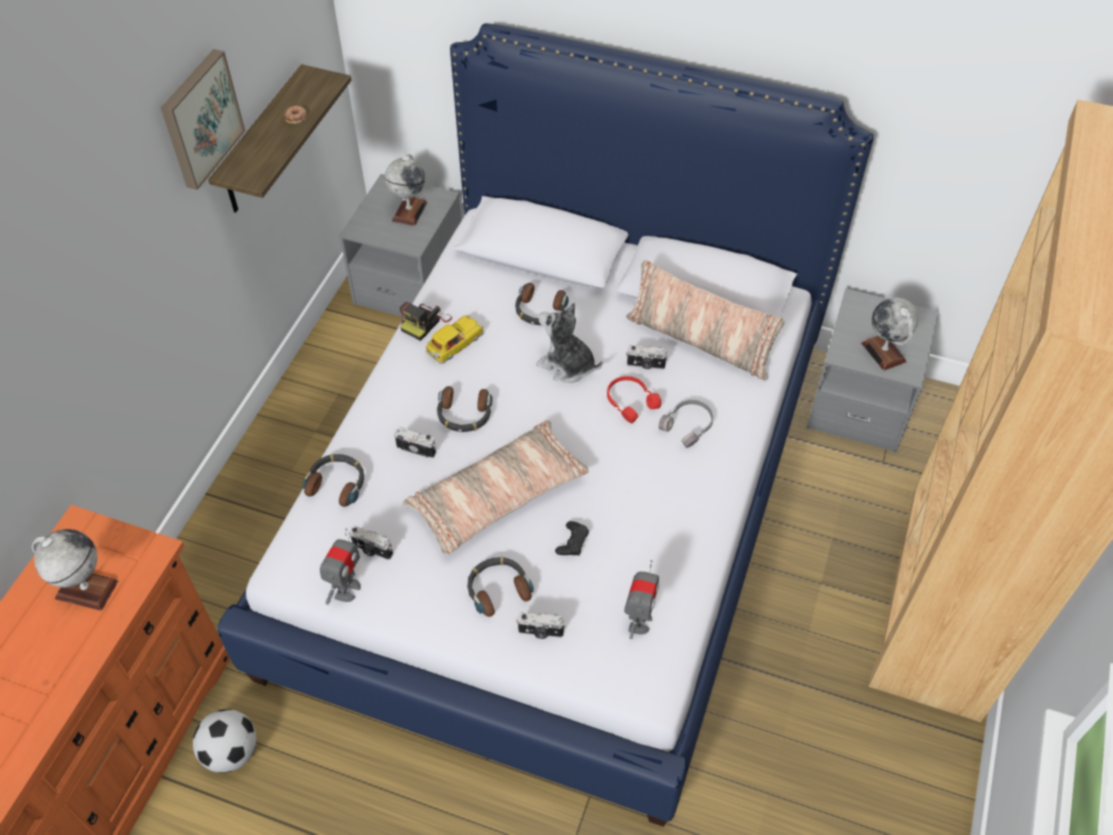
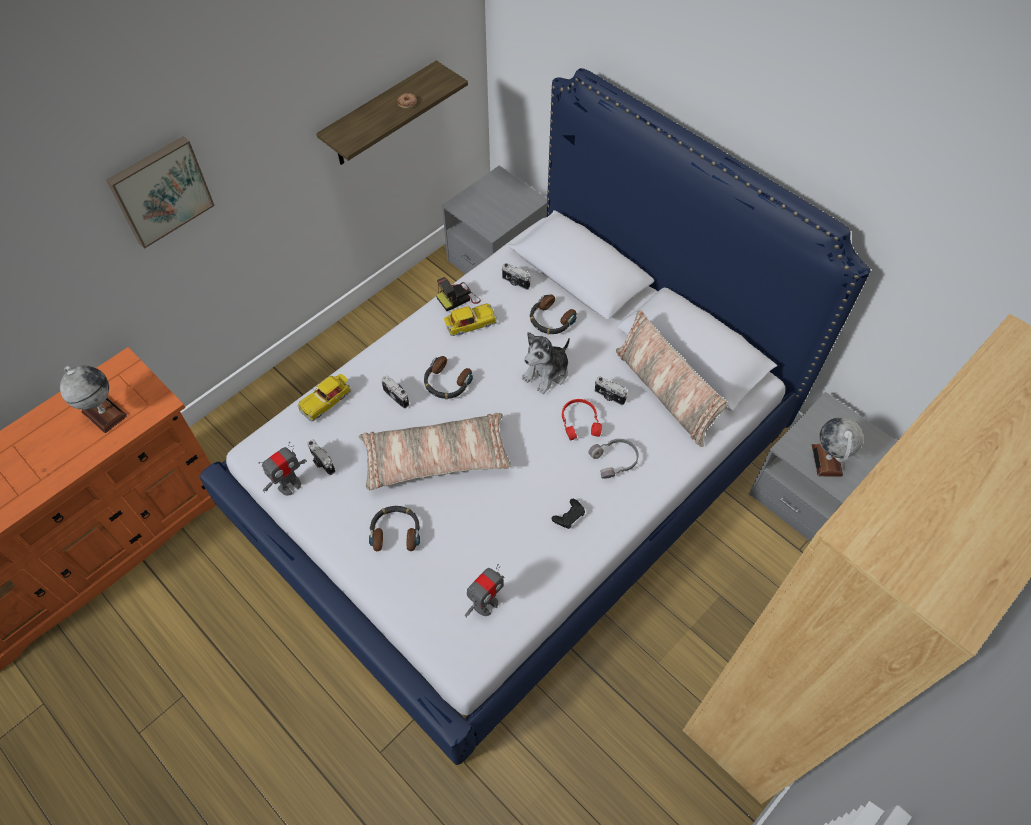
camera: 25 degrees right, 5 degrees up
picture [161,49,245,190] -> picture moved to [106,136,215,249]
football [193,709,257,773] -> none
headphones [302,454,364,507] -> toy car [297,374,351,422]
globe [385,154,427,226] -> none
camera [516,613,566,639] -> camera moved to [502,263,531,290]
plush toy [537,303,602,383] -> plush toy turned 105 degrees counterclockwise [522,332,570,394]
black game controller [555,521,589,555] -> black game controller moved to [552,499,585,529]

